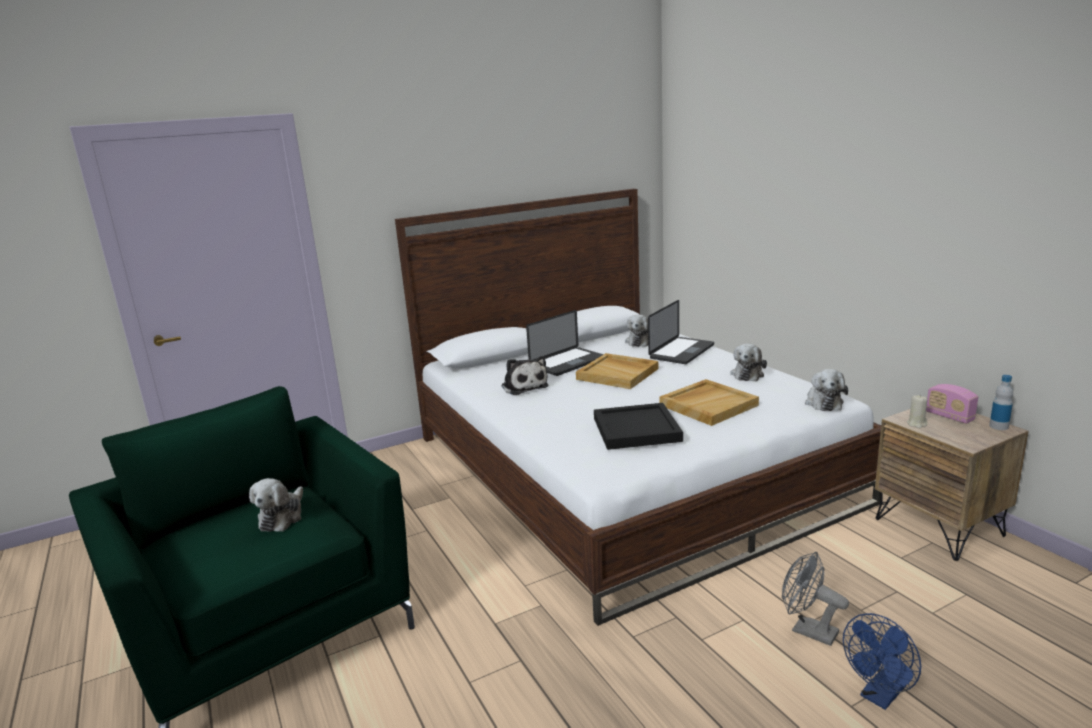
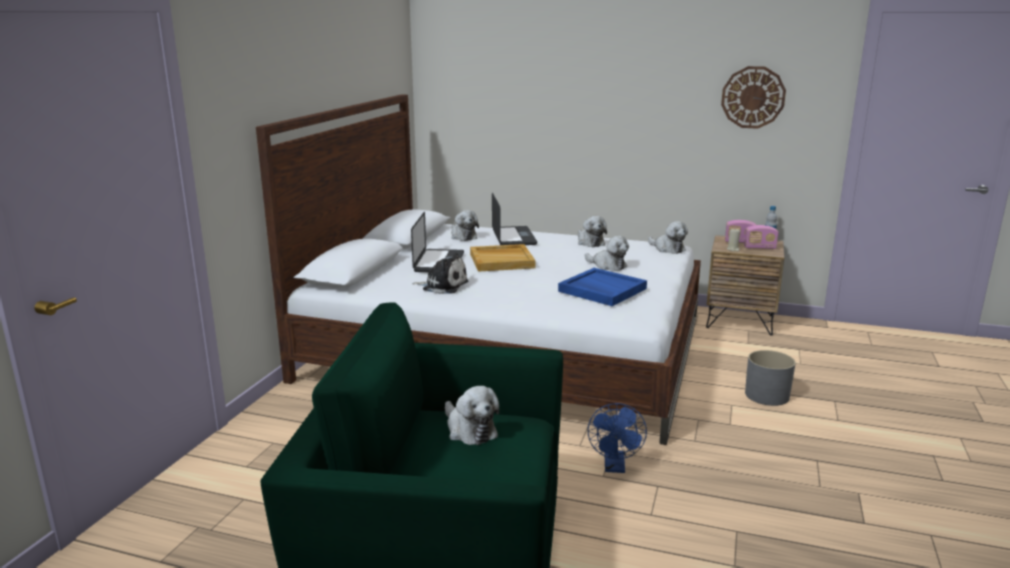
camera: 45 degrees left, 0 degrees up
black tray [594,403,683,450] -> blue tray [558,268,647,306]
beige tray [660,379,759,426] -> plush toy [585,236,629,271]
grey fan [782,552,849,646] -> grey planter [745,350,796,406]
blue fan [843,613,921,710] -> blue fan moved to [588,403,647,473]
none -> wall clock [721,66,786,129]
none -> radio [744,225,778,249]

